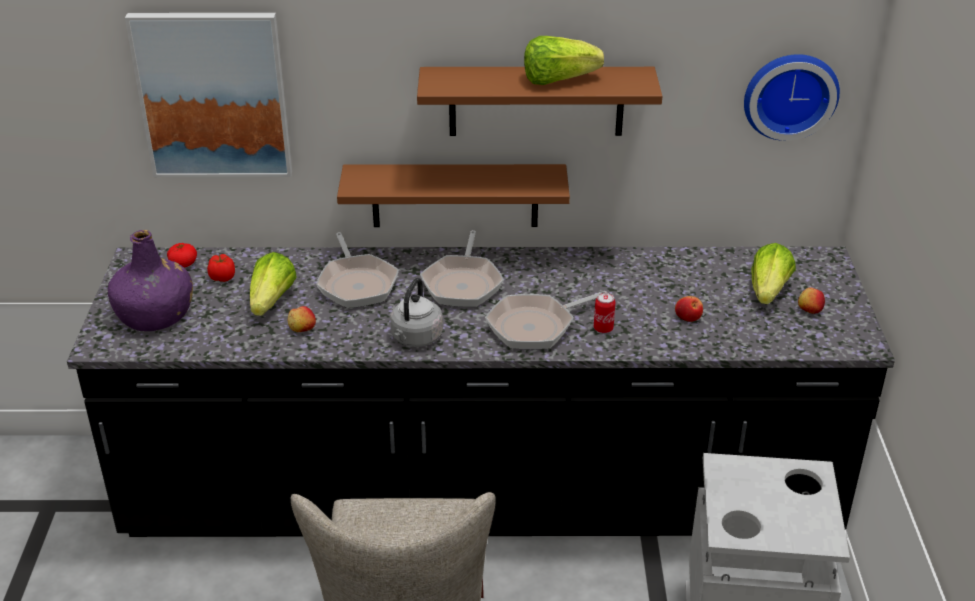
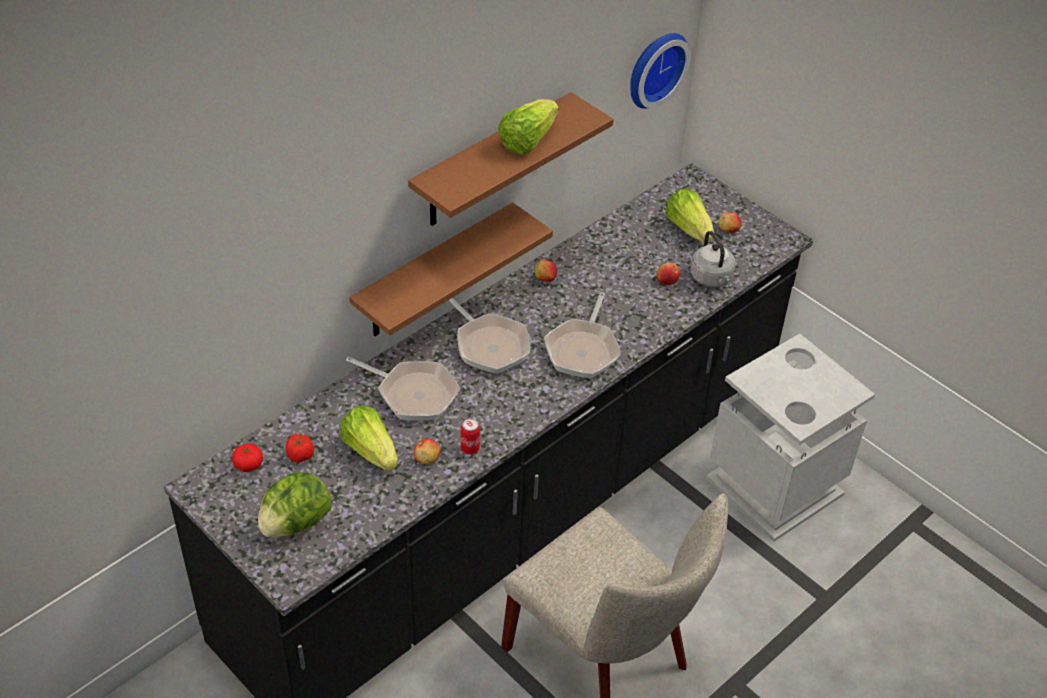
camera: 45 degrees left, 10 degrees up
purple bottle [108,230,193,331] -> lettuce [258,472,332,538]
picture [125,13,292,177] -> none
grey kettle [390,278,443,347] -> grey kettle moved to [690,231,735,287]
can [594,293,616,333] -> can moved to [461,418,480,454]
none -> apple [535,259,557,282]

